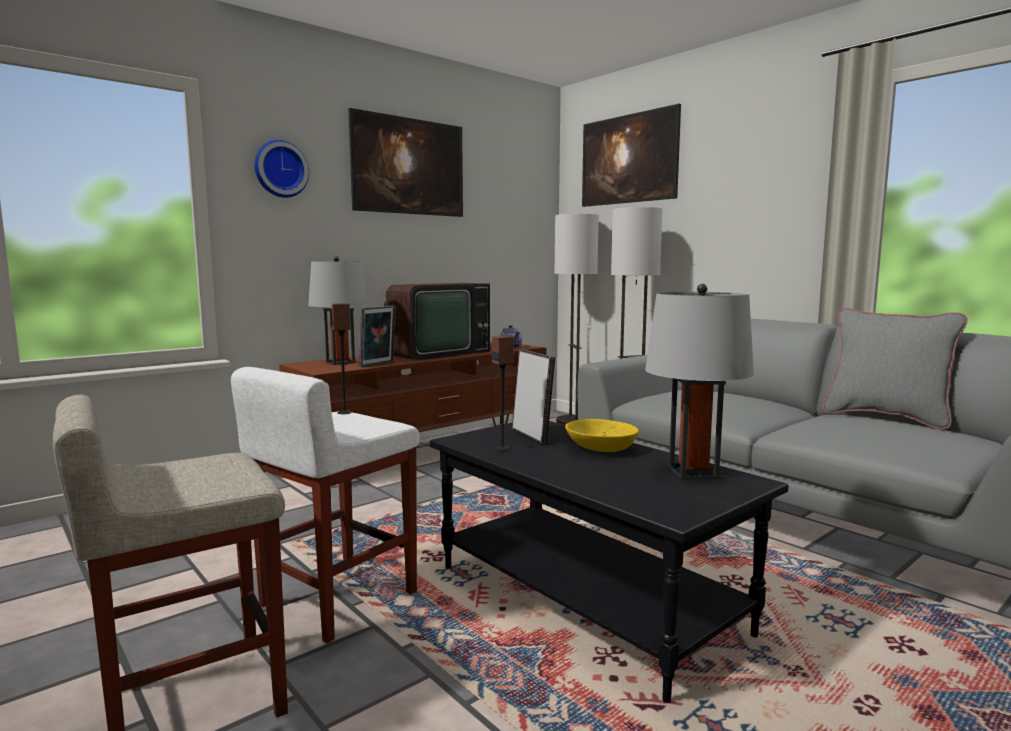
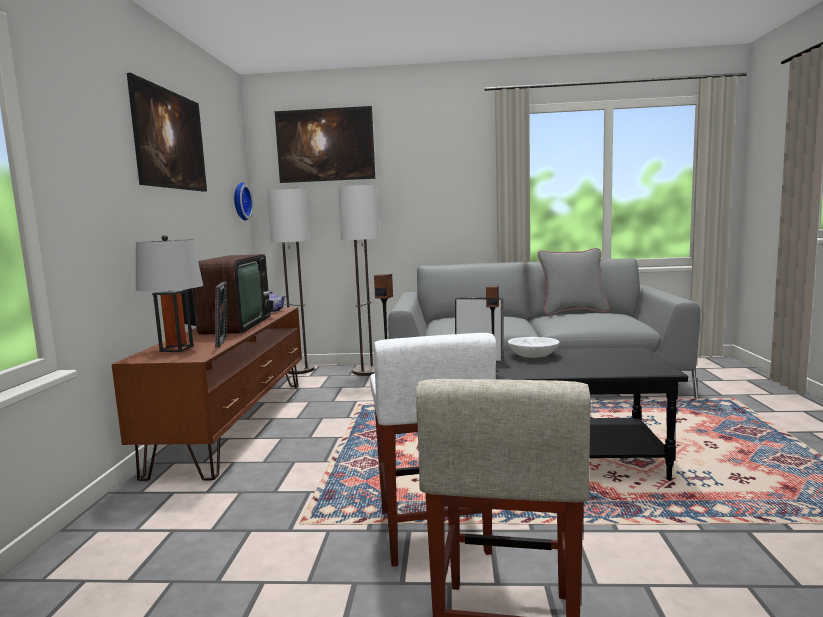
camera: 45 degrees left, 0 degrees up
wall clock [254,140,309,198] -> wall clock moved to [234,182,253,221]
yellow bowl [565,419,639,452] -> white bowl [508,337,560,358]
grey table lamp [645,284,754,480] -> none

